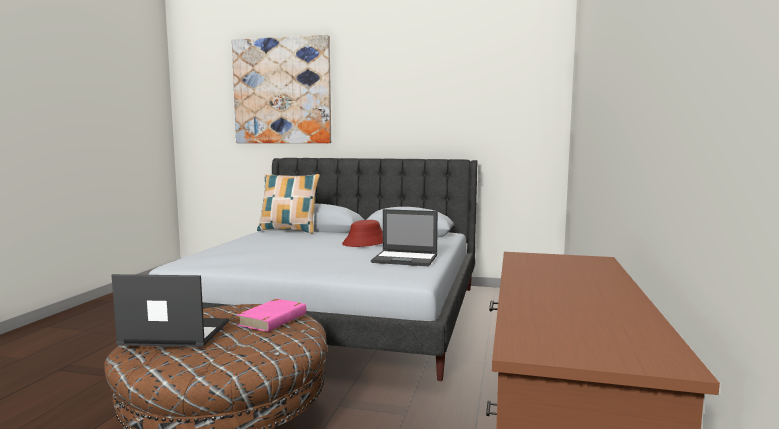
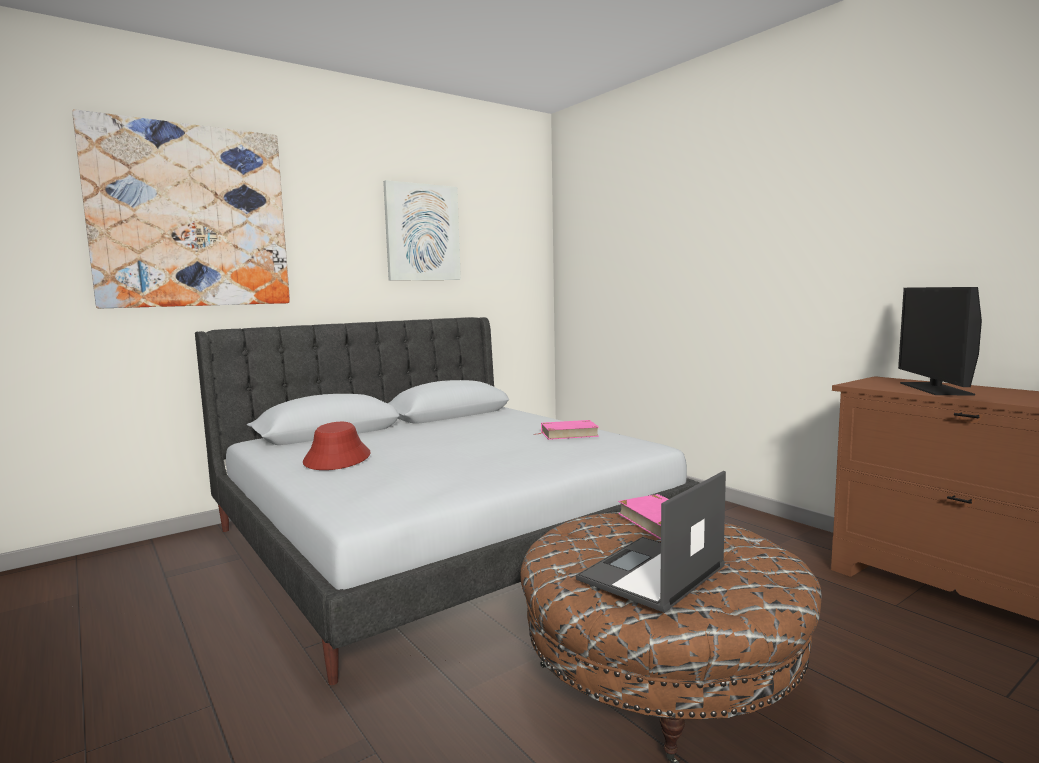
camera: 50 degrees left, 0 degrees up
pillow [257,173,320,233] -> none
red hat [342,220,383,247] -> red hat moved to [303,422,371,470]
laptop [371,209,438,266] -> pink book [533,420,599,440]
none -> picture [383,180,461,281]
none -> monitor [898,287,982,395]

